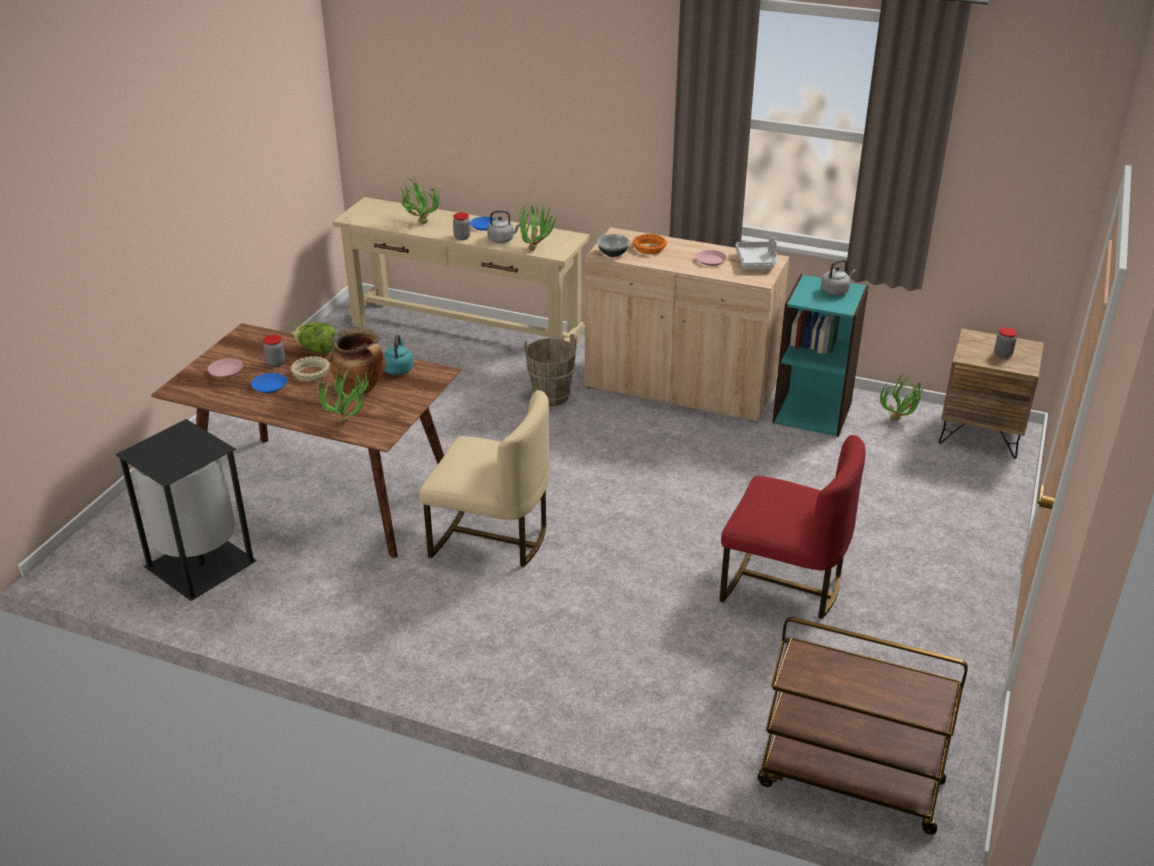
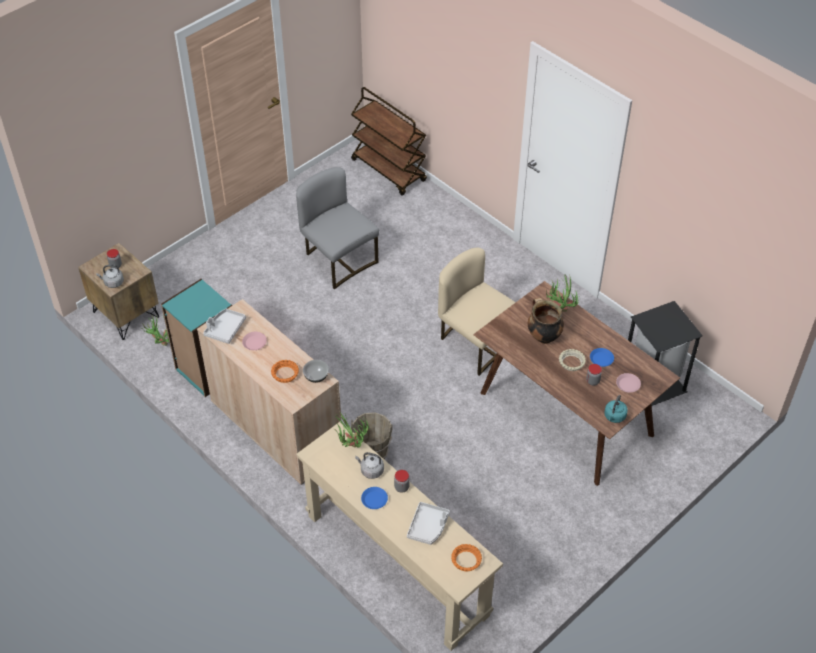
camera: 155 degrees left, 15 degrees up
lettuce [293,323,336,355] -> none
turquoise kettle [383,334,413,375] -> turquoise kettle moved to [604,395,628,423]
potted plant [398,178,439,224] -> grey tray [407,502,450,545]
red chair [720,435,865,619] -> grey chair [296,167,379,289]
grey kettle [821,259,856,296] -> grey kettle moved to [96,264,124,288]
none -> orange bowl [451,544,482,571]

